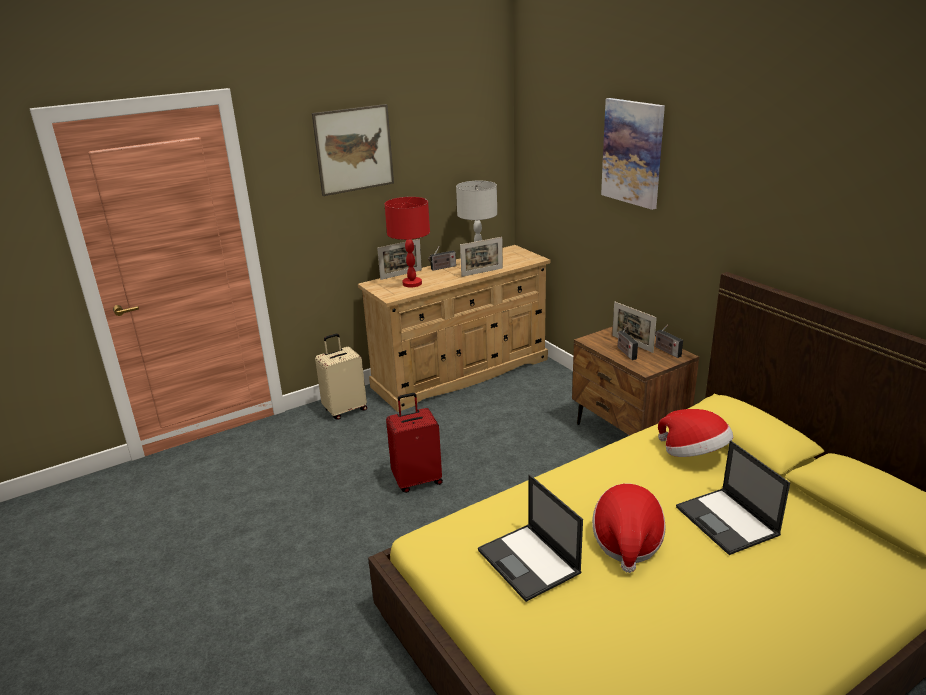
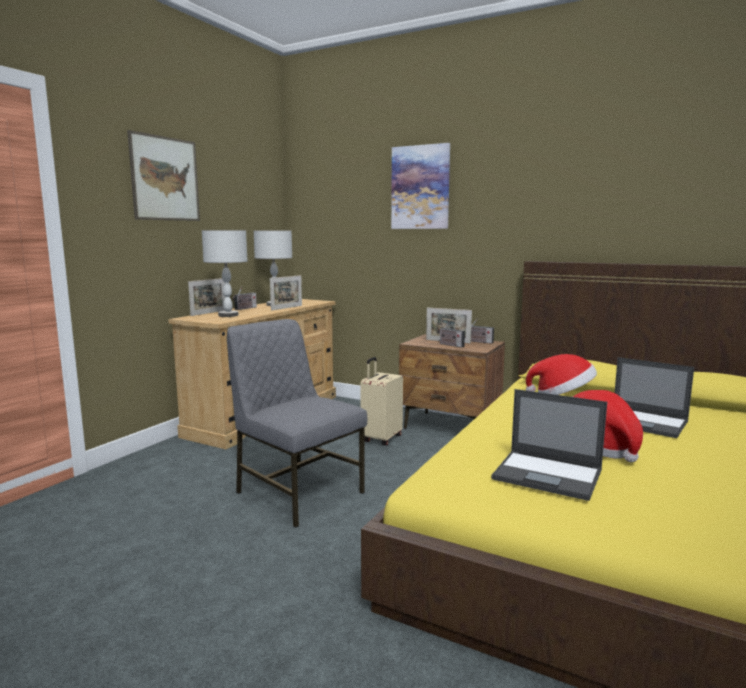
camera: 30 degrees left, 15 degrees down
beige suitcase [315,334,367,420] -> beige suitcase moved to [360,357,403,446]
red table lamp [385,197,430,288] -> grey table lamp [202,230,248,317]
red suitcase [386,393,443,493] -> grey chair [227,319,367,528]

